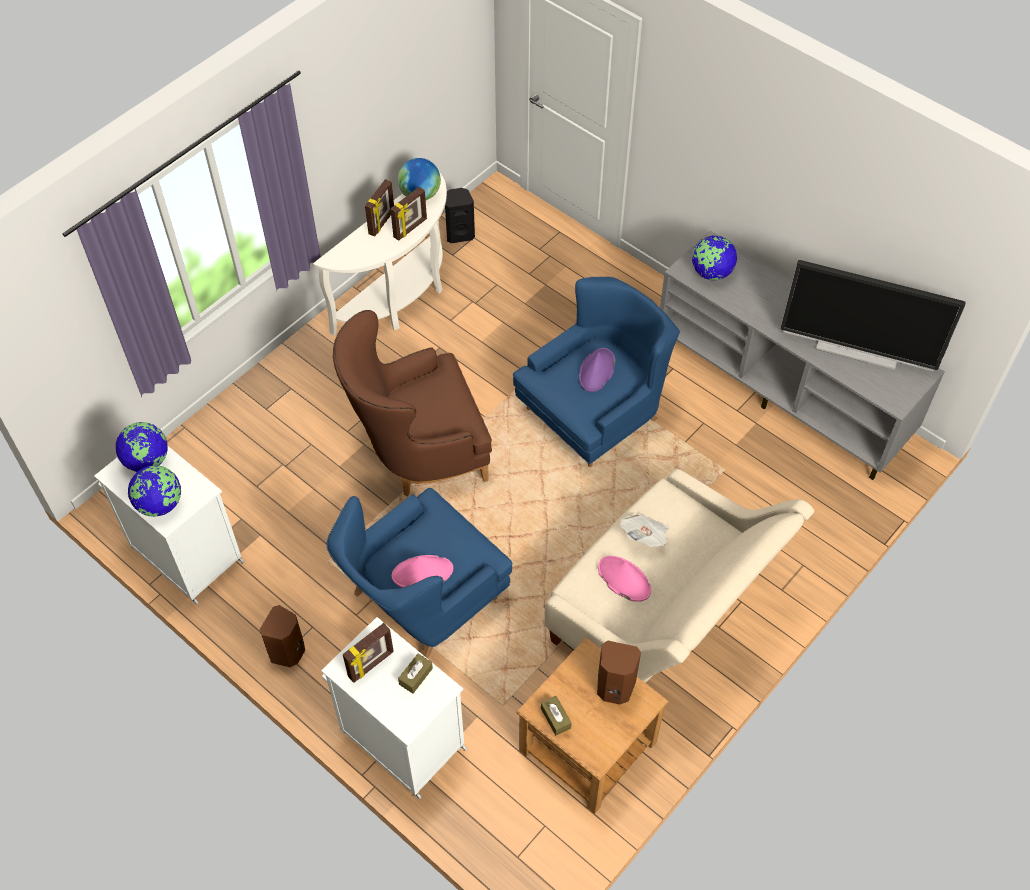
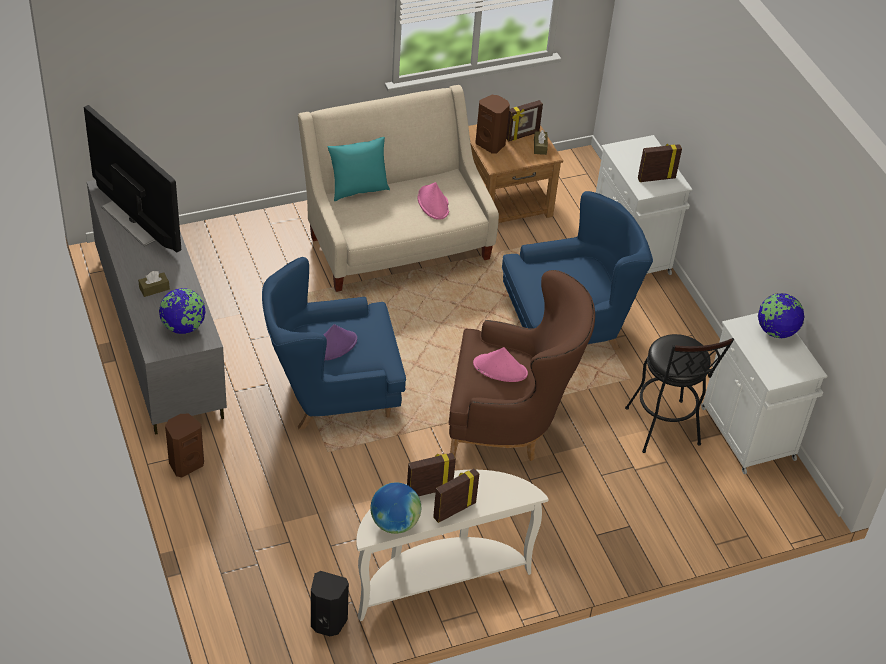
camera: 155 degrees left, 10 degrees down
globe [116,422,168,472] -> none
brown speaker [259,605,305,667] -> brown speaker moved to [165,414,204,477]
pink hat [392,555,453,588] -> pink hat moved to [473,347,528,382]
brown tissue box [398,654,433,693] -> brown tissue box moved to [138,271,170,297]
newspaper [620,513,669,547] -> none
none -> turquoise pillow [328,137,390,201]
none -> picture frame [506,100,543,142]
none -> black stool [625,334,734,453]

